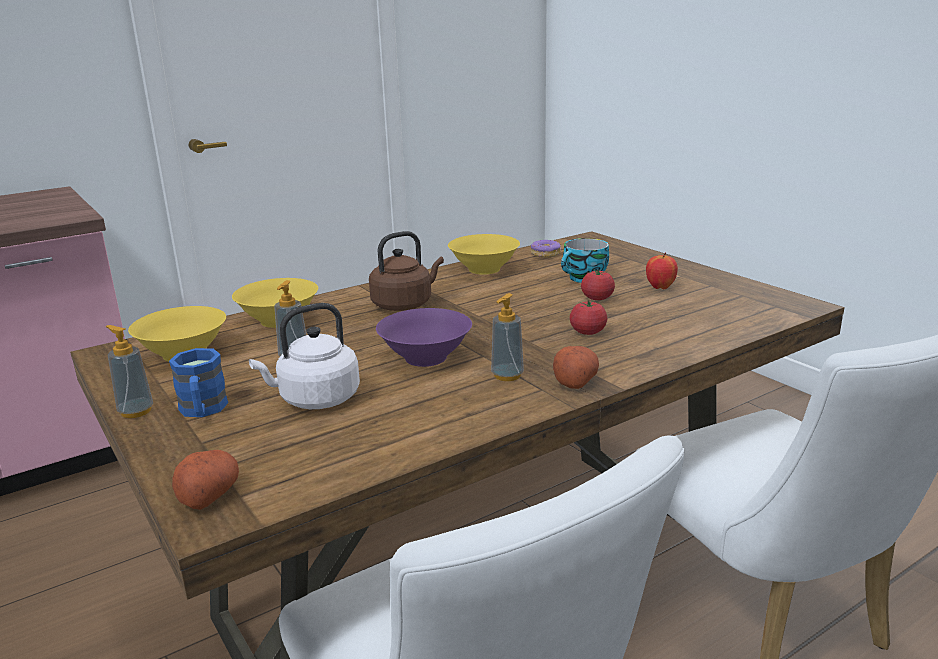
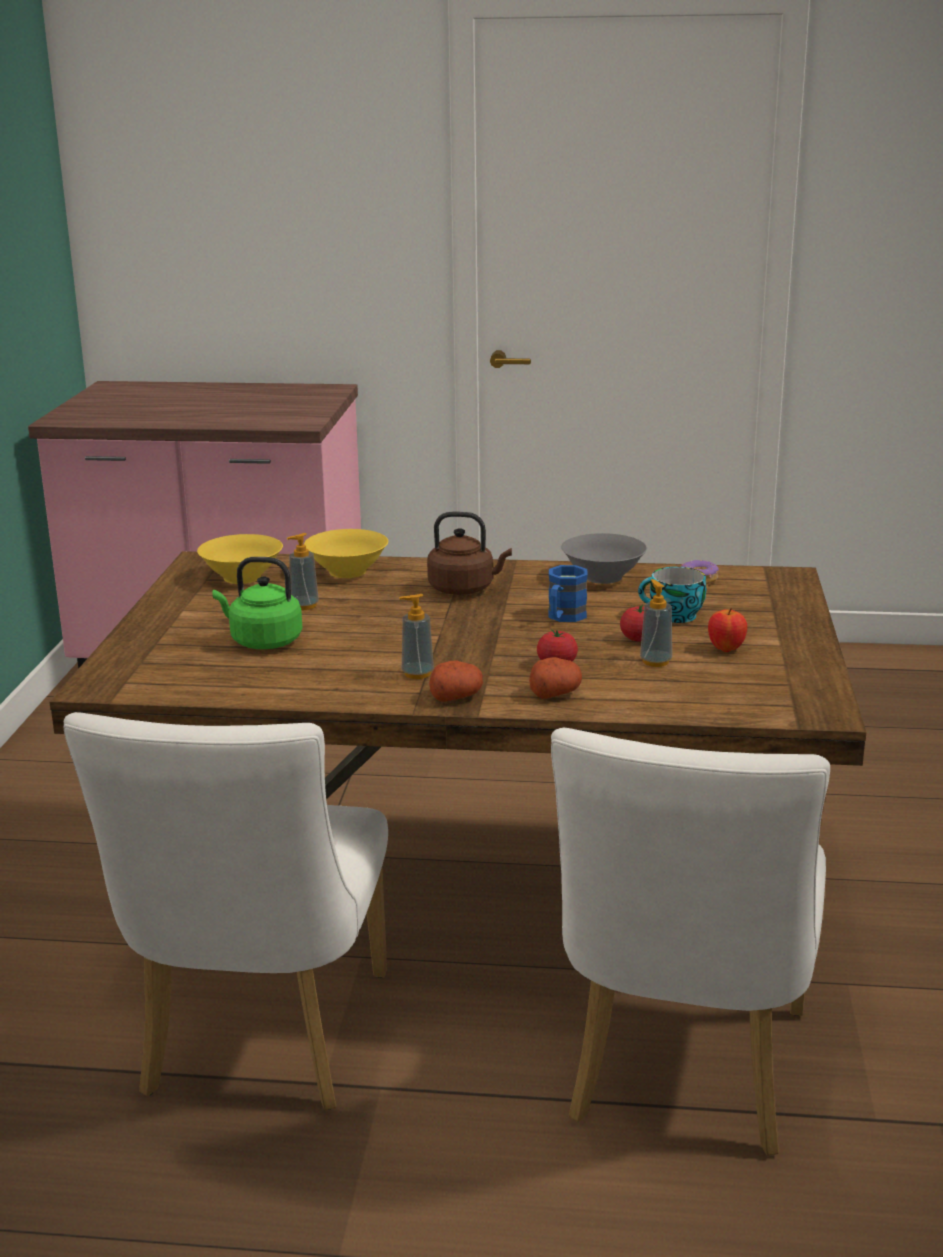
camera: 40 degrees right, 0 degrees up
soap dispenser [105,325,153,418] -> soap dispenser moved to [640,579,672,667]
blue mug [169,348,228,417] -> blue mug moved to [548,565,588,622]
potato [172,450,239,510] -> potato moved to [529,657,582,699]
white kettle [249,303,360,409] -> green kettle [213,557,302,649]
purple bowl [376,308,472,367] -> none
yellow bowl [448,234,520,275] -> grey bowl [561,533,647,584]

